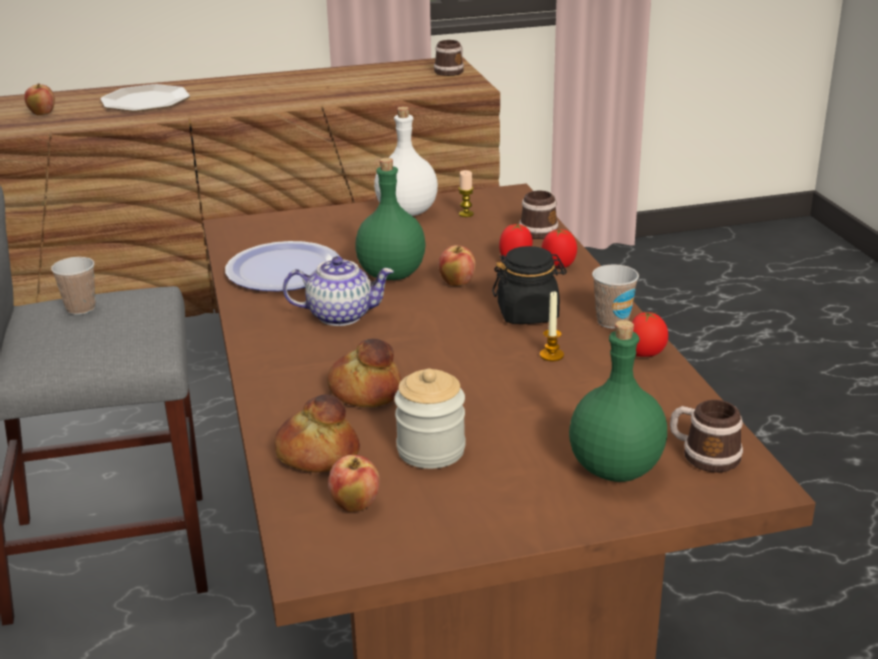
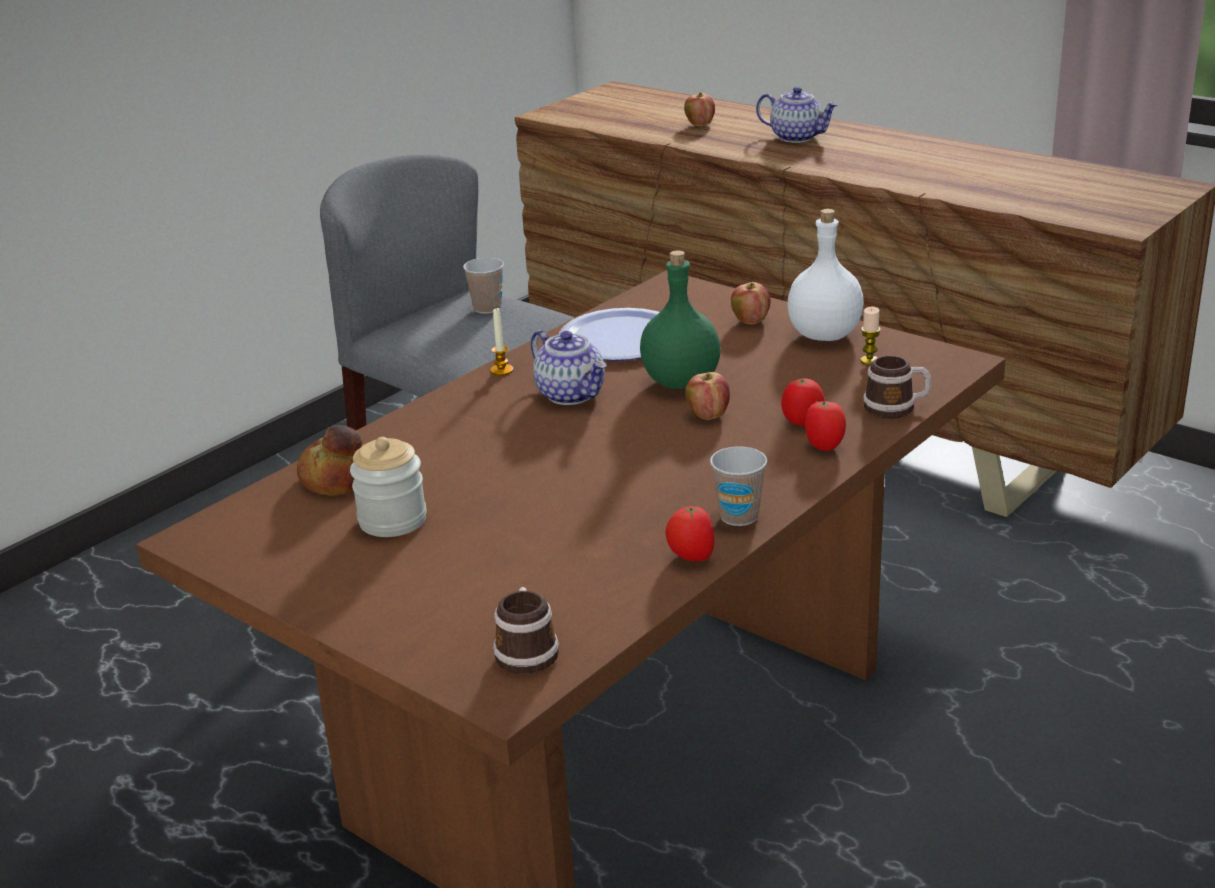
camera: 55 degrees right, 0 degrees up
plate [100,84,190,112] -> teapot [756,87,839,143]
bread [327,339,402,407] -> none
apple [328,455,380,512] -> apple moved to [731,282,771,325]
mug [434,40,464,76] -> none
black jar [492,246,567,324] -> none
candle [540,292,564,361] -> candle moved to [490,308,513,376]
green bottle [569,320,667,482] -> none

